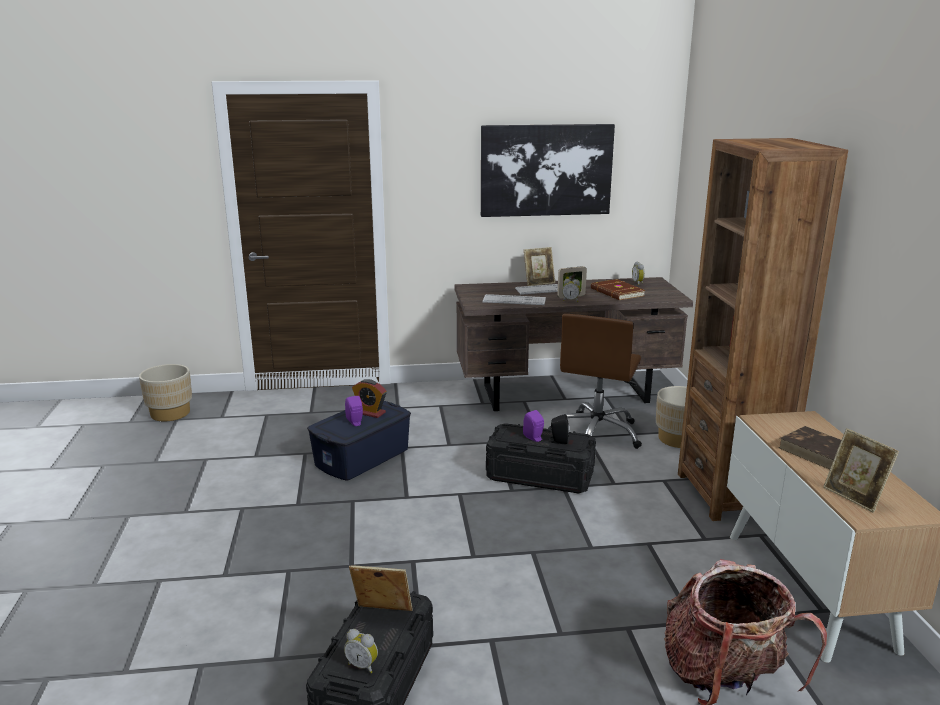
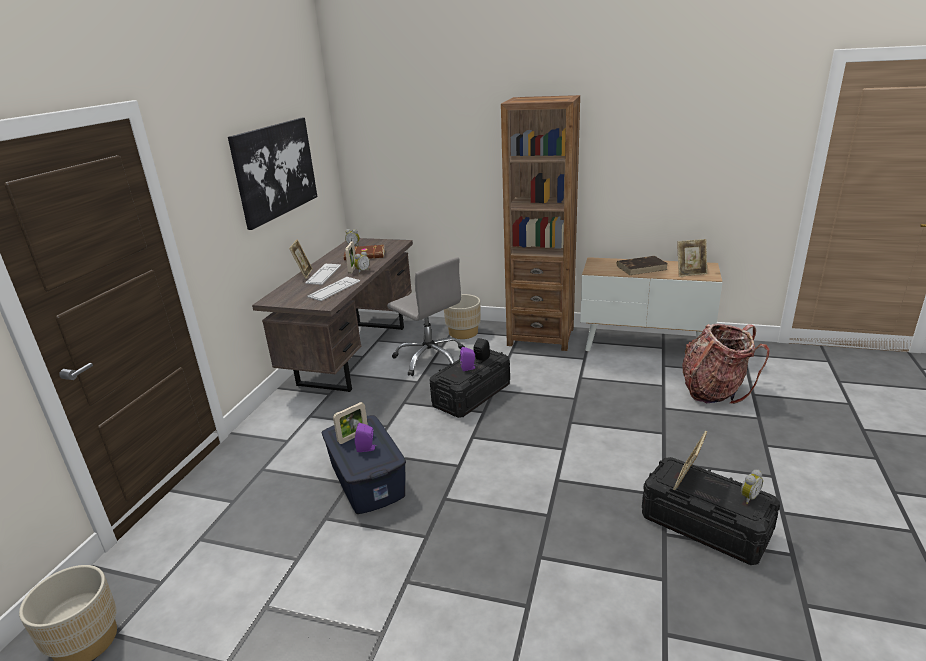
camera: 65 degrees left, 5 degrees up
alarm clock [352,379,387,418] -> picture frame [333,402,368,444]
brown office chair [548,314,642,449] -> grey office chair [387,257,465,376]

